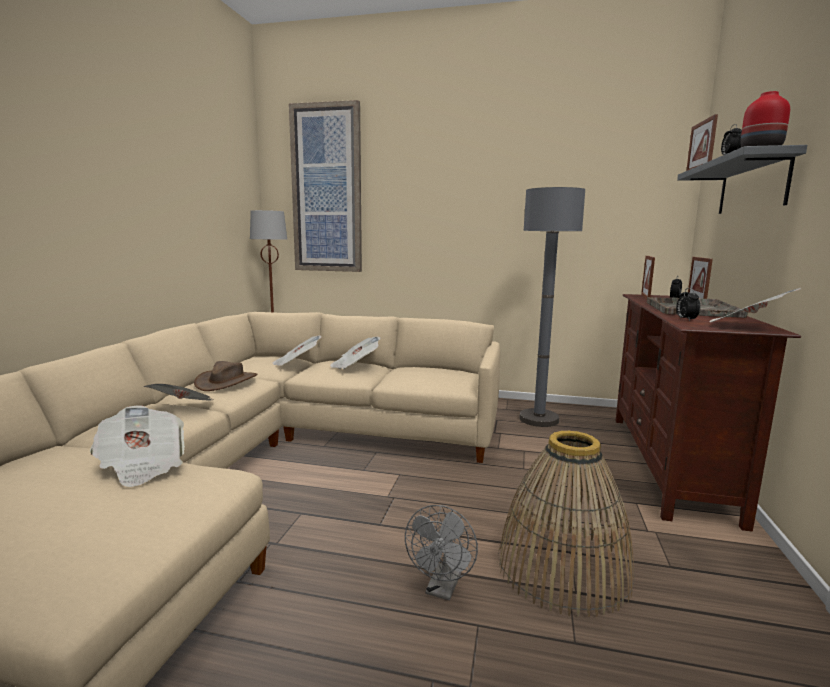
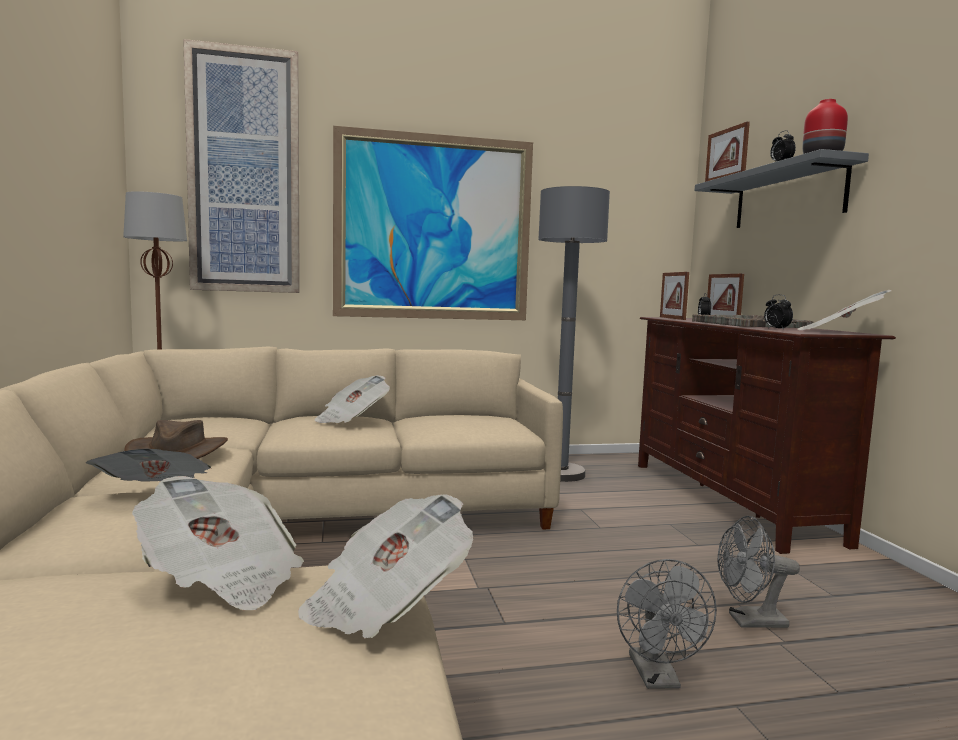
camera: 25 degrees left, 5 degrees down
newspaper [273,335,322,366] -> newspaper moved to [298,494,473,638]
basket [498,431,634,617] -> grey fan [718,516,800,628]
none -> picture [333,126,533,320]

